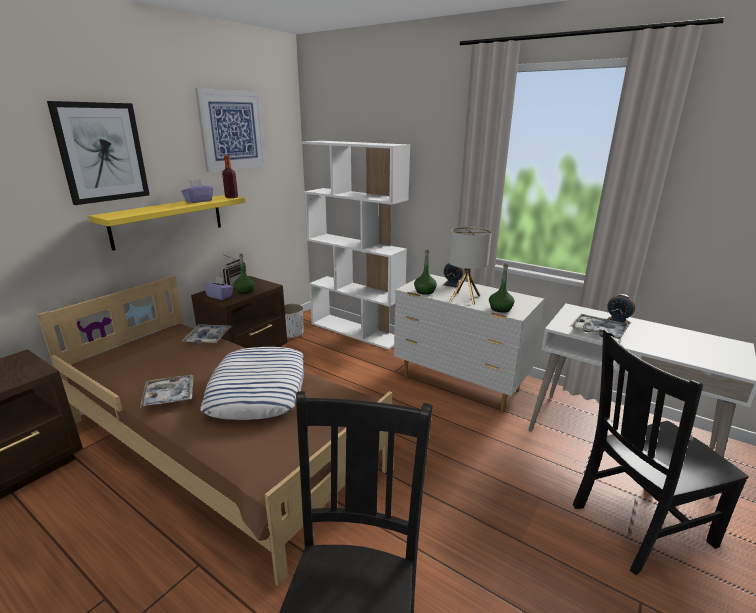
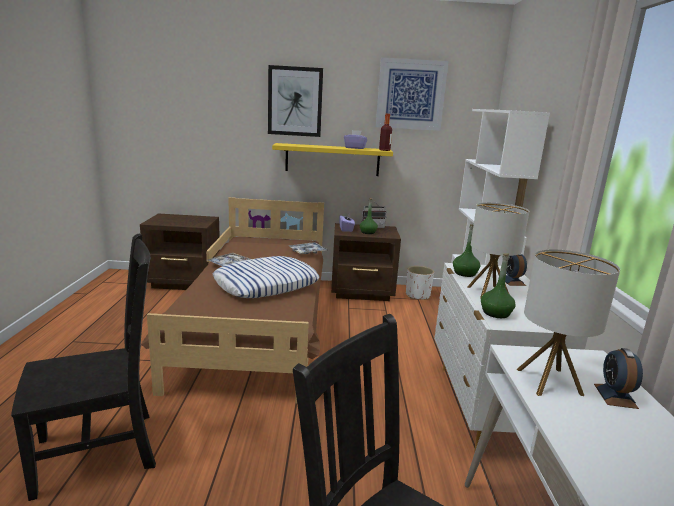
camera: 55 degrees right, 5 degrees down
tray [570,314,629,340] -> table lamp [517,249,620,396]

